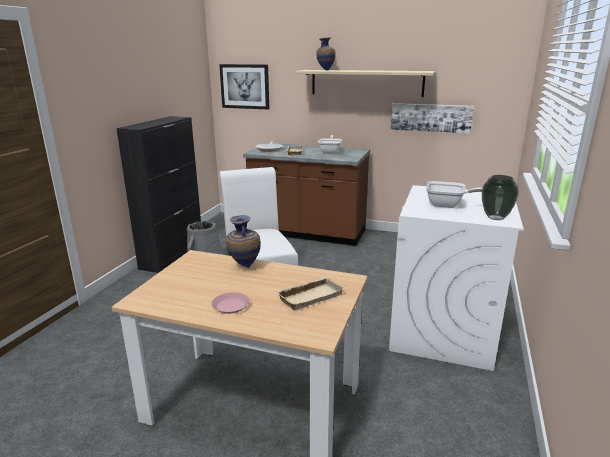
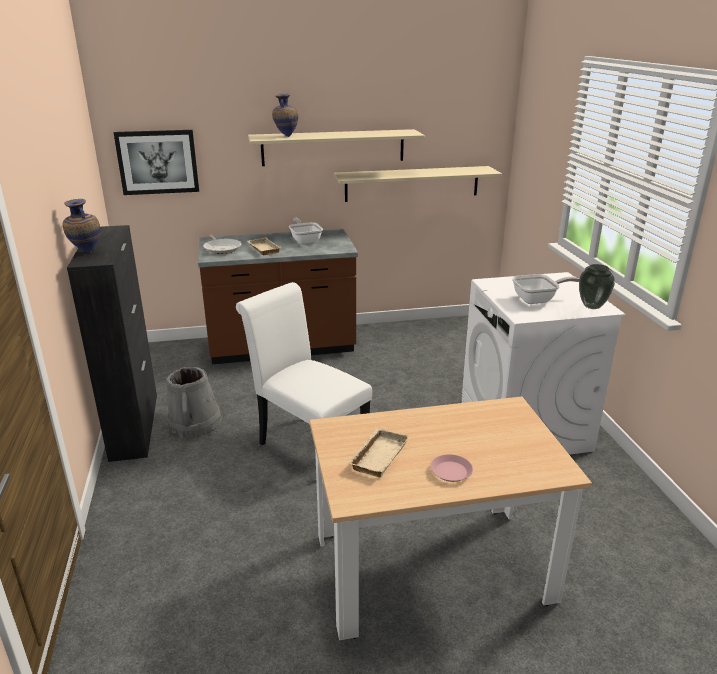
camera: 30 degrees left, 5 degrees up
vase [226,215,261,268] -> vase moved to [63,199,100,252]
beige tray [277,277,344,310] -> beige tray moved to [349,428,409,477]
picture [390,103,474,134] -> beige shelf [334,166,502,202]

